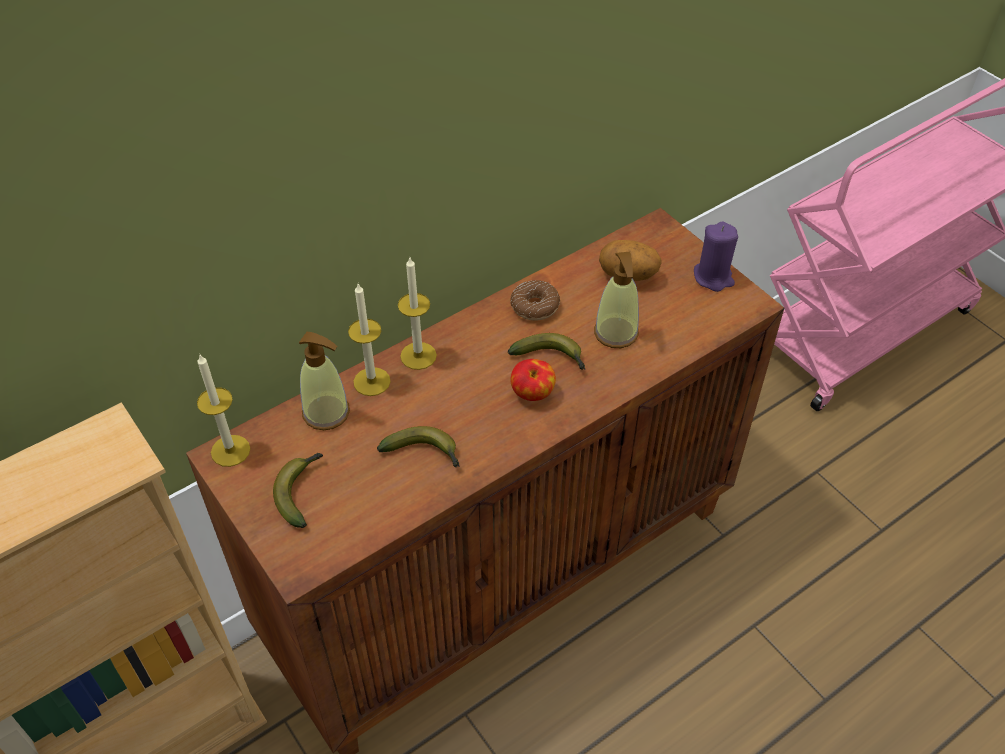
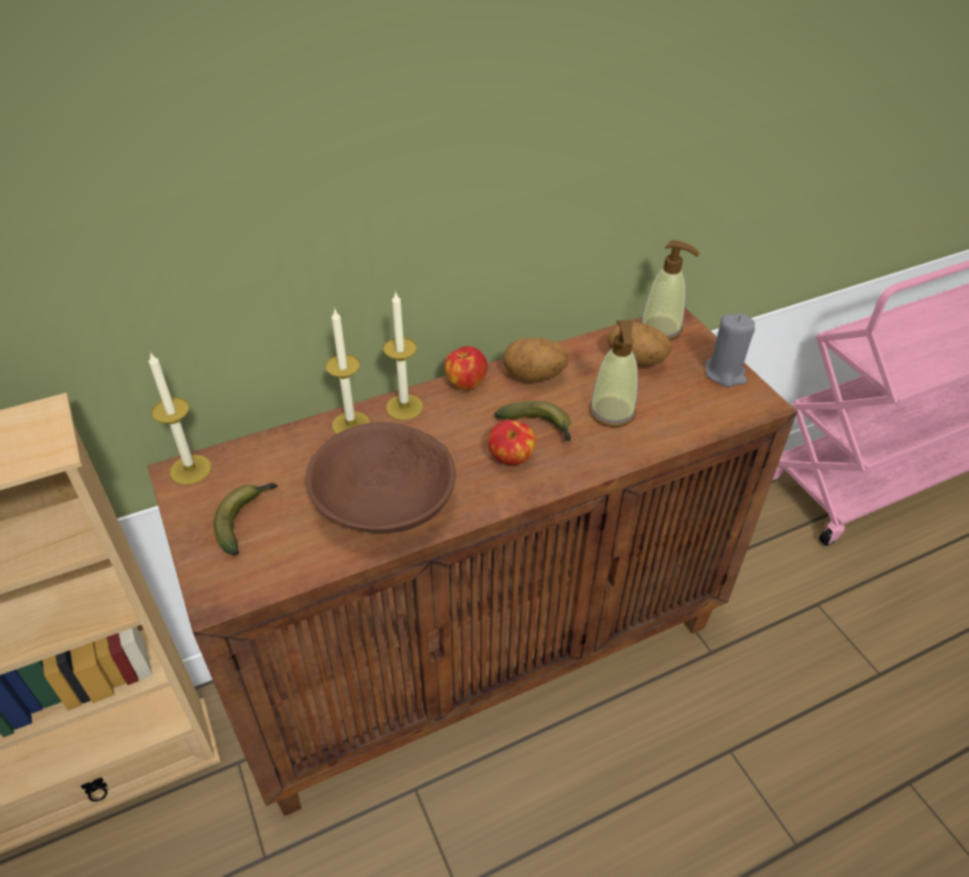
camera: 10 degrees right, 5 degrees down
soap dispenser [299,332,350,430] -> soap dispenser moved to [641,240,700,341]
banana [377,426,460,467] -> brown bowl [305,422,456,533]
donut [510,280,560,321] -> potato [503,338,569,381]
purple candle [694,222,738,292] -> grey candle [705,313,755,387]
none -> apple [444,346,488,390]

